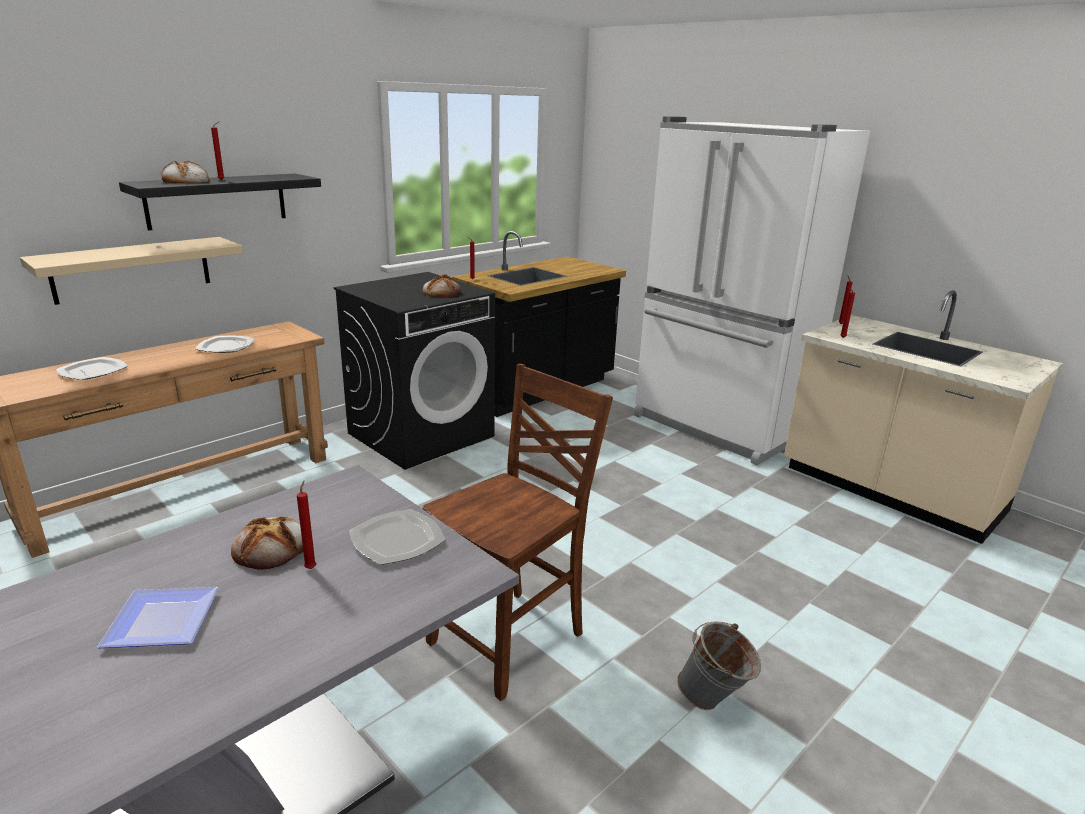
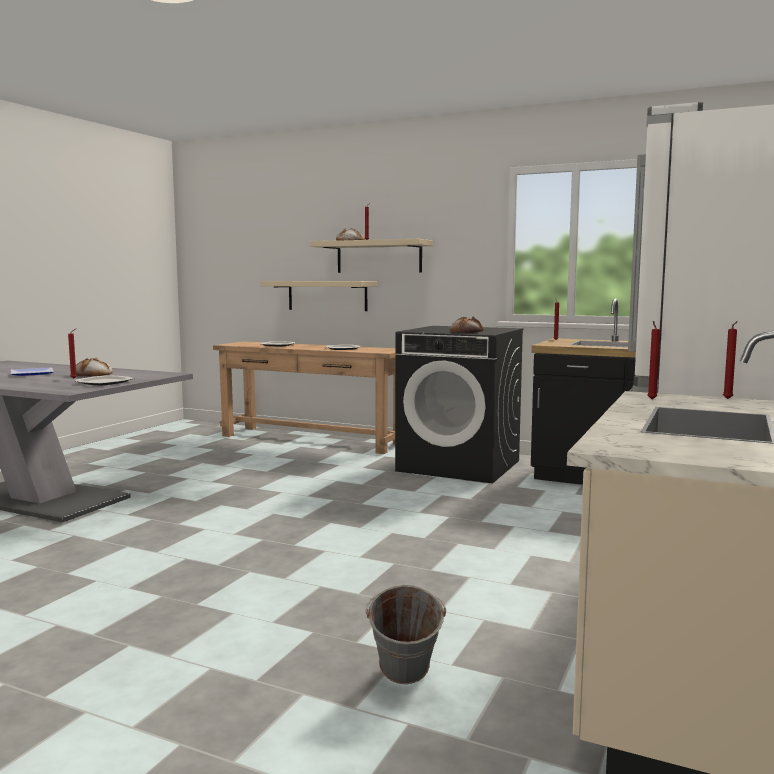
camera: 70 degrees right, 15 degrees down
black shelf [119,174,321,231] -> beige shelf [310,239,433,273]
brown chair [423,364,613,701] -> none
grey bucket [677,621,761,710] -> grey bucket moved to [366,585,446,684]

